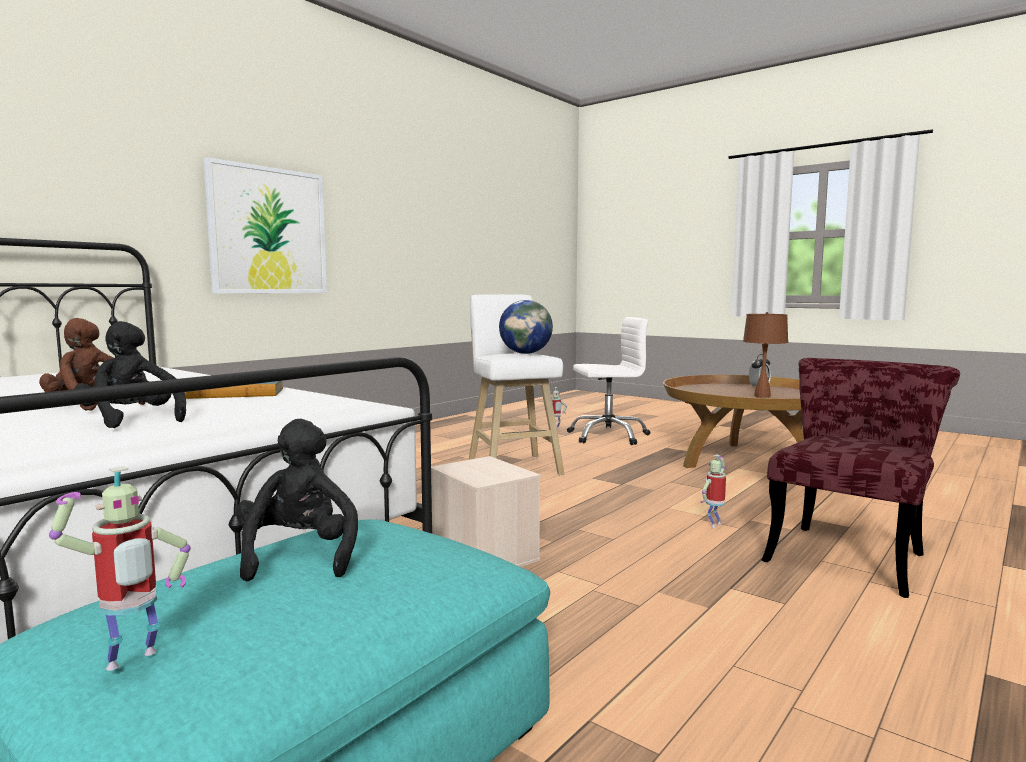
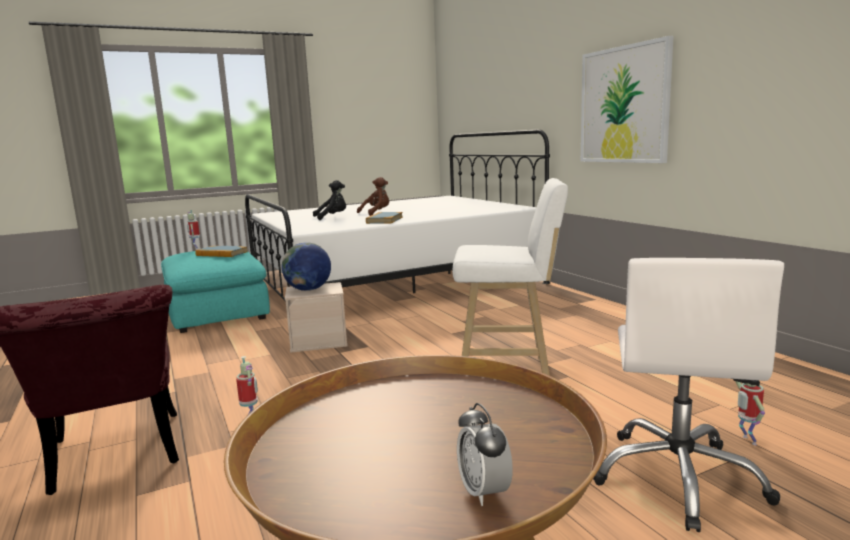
camera: 115 degrees right, 5 degrees up
black plush toy [236,419,358,581] -> book [195,246,248,257]
globe [499,300,553,354] -> globe moved to [282,242,331,291]
brown table lamp [743,312,788,398] -> none

